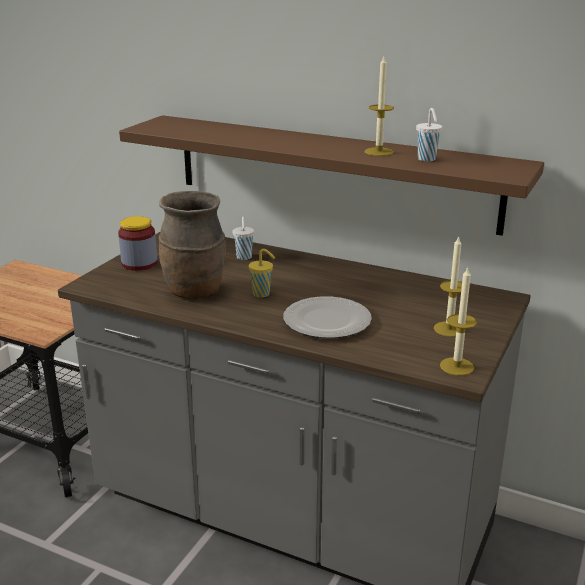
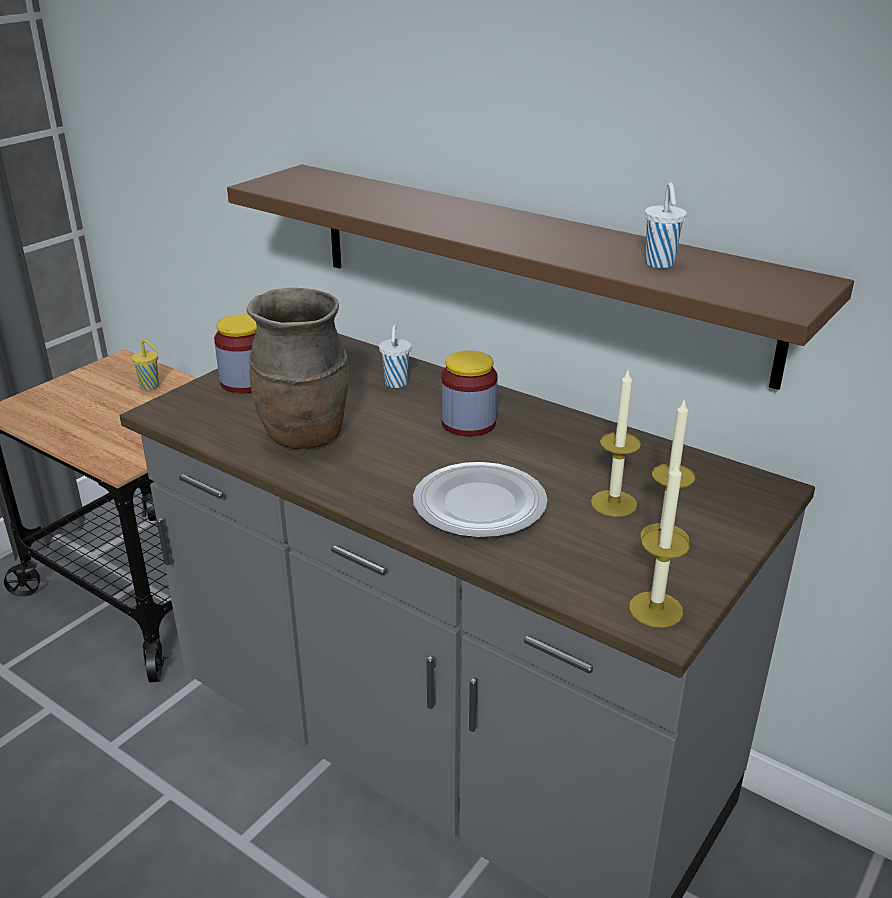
camera: 10 degrees right, 5 degrees up
yellow cup [249,249,275,298] -> yellow cup moved to [131,339,159,390]
candle [365,56,394,156] -> candle moved to [591,371,641,517]
none -> jar [441,351,498,436]

